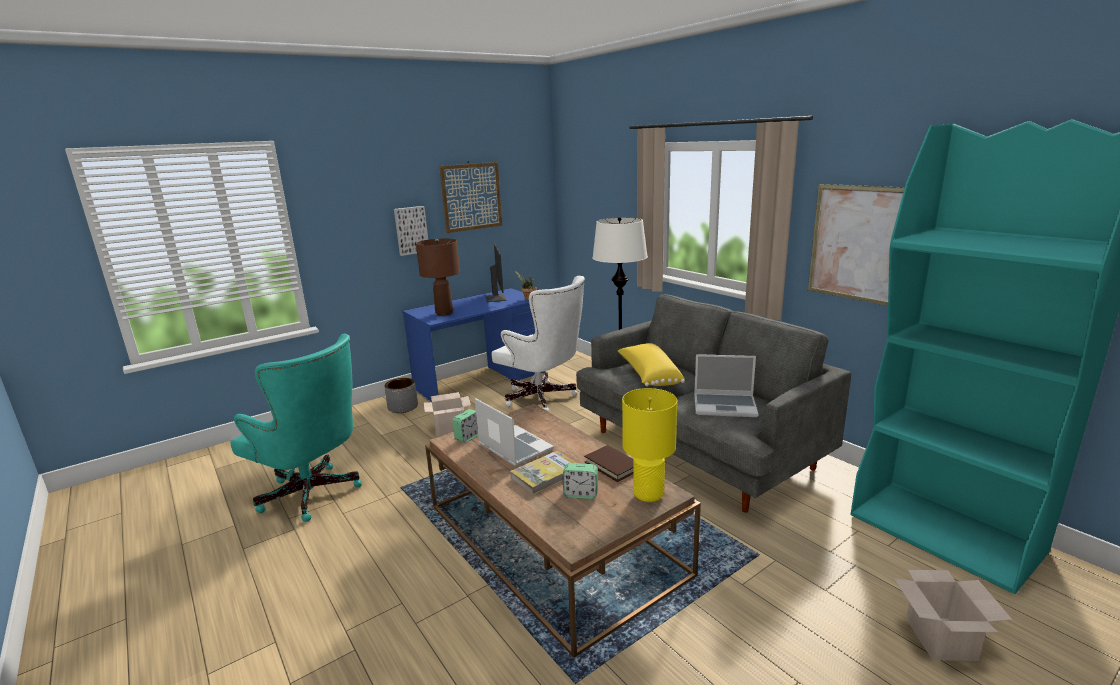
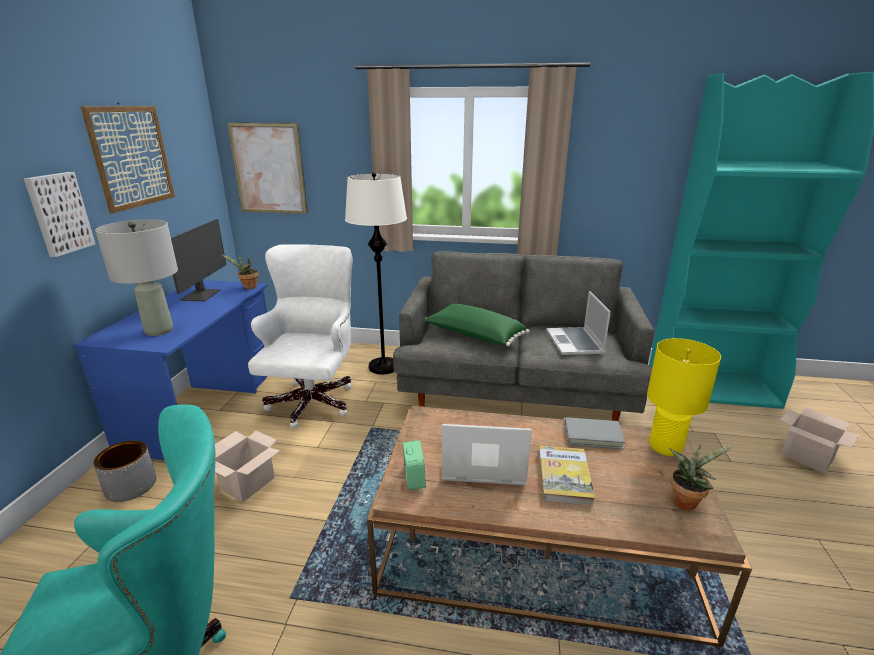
camera: 45 degrees left, 5 degrees up
brown table lamp [416,238,460,316] -> grey table lamp [95,219,178,336]
monitor [486,243,506,302] -> monitor turned 60 degrees clockwise [171,219,226,301]
white office chair [491,276,585,412] -> white office chair turned 75 degrees counterclockwise [248,244,353,429]
alarm clock [563,463,598,499] -> none
brown book [584,445,634,482] -> grey book [564,417,626,449]
yellow pillow [618,343,685,386] -> green pillow [425,304,530,346]
laptop [694,354,758,417] -> laptop turned 120 degrees clockwise [547,291,611,355]
picture [808,184,905,306] -> picture moved to [227,123,308,214]
none -> potted plant [669,445,734,510]

